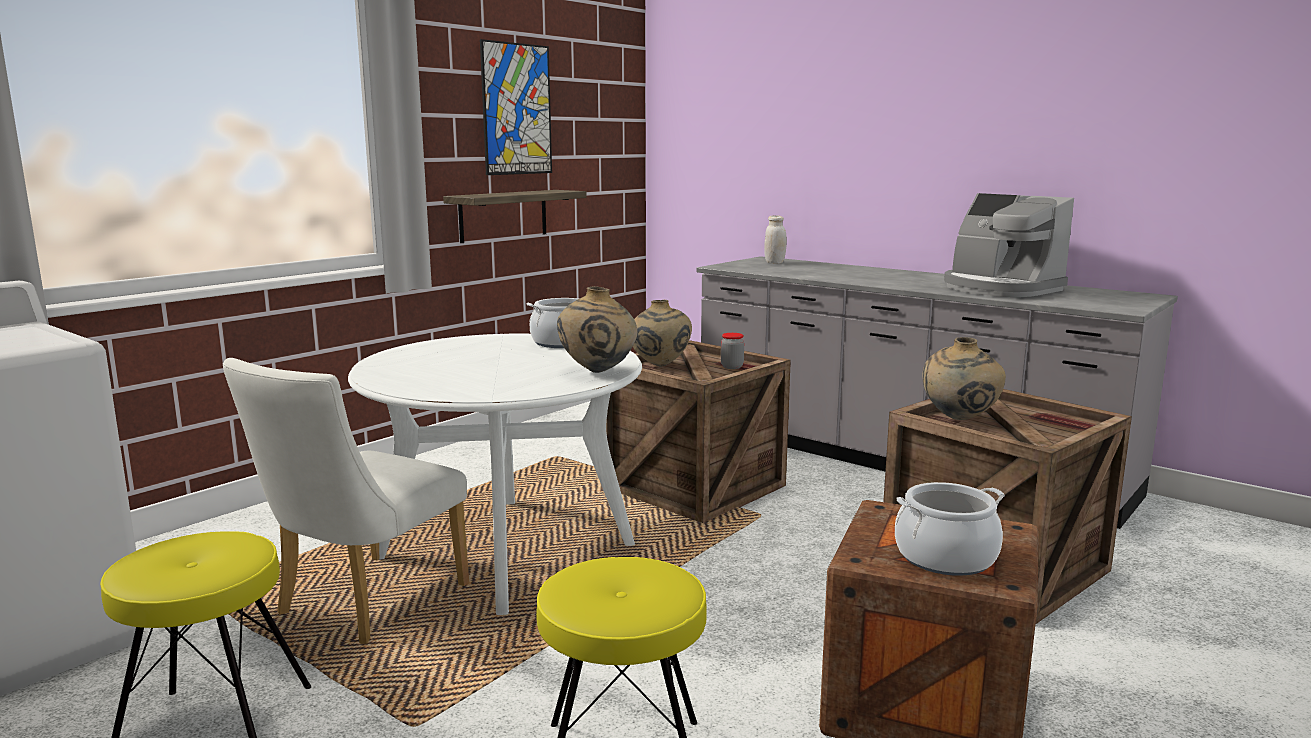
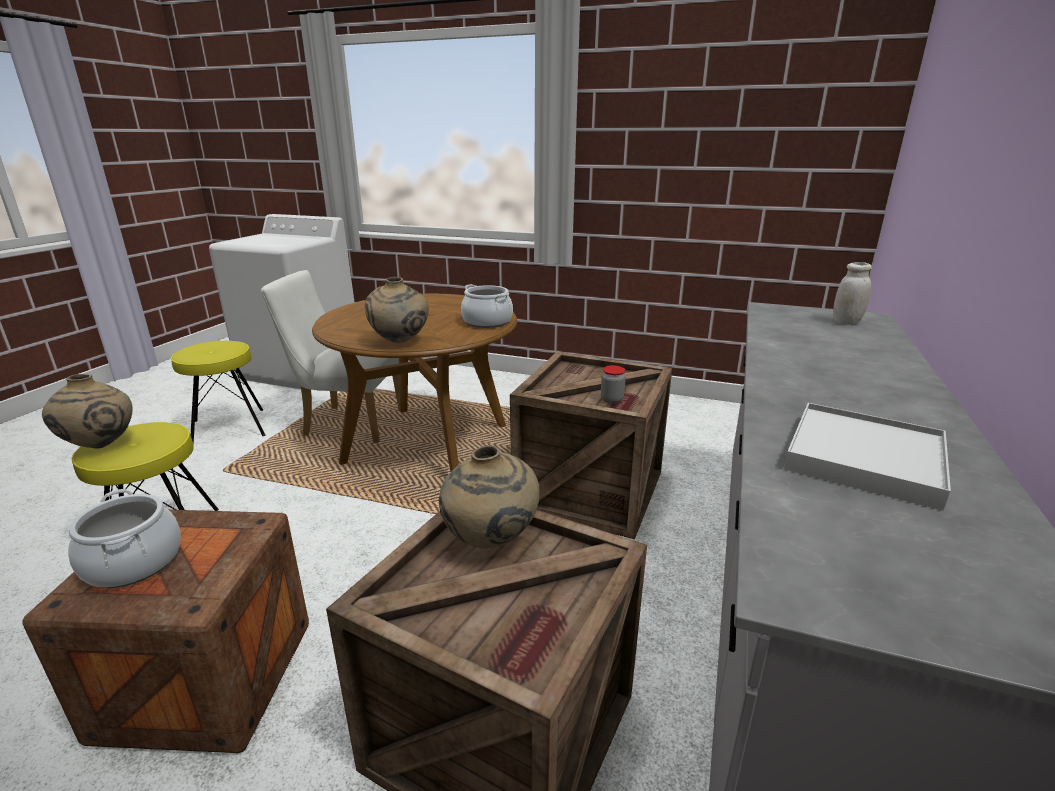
camera: 70 degrees right, 10 degrees up
white dining table [348,334,642,615] -> brown dining table [312,294,517,472]
shelf [443,190,587,243] -> none
picture [480,39,552,175] -> none
beige vase [633,300,692,367] -> beige vase moved to [42,374,133,448]
coffee machine [944,193,1074,297] -> white tray [784,403,951,511]

